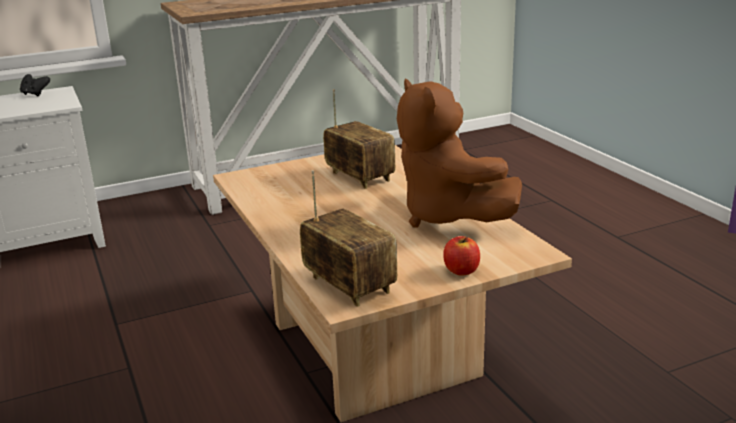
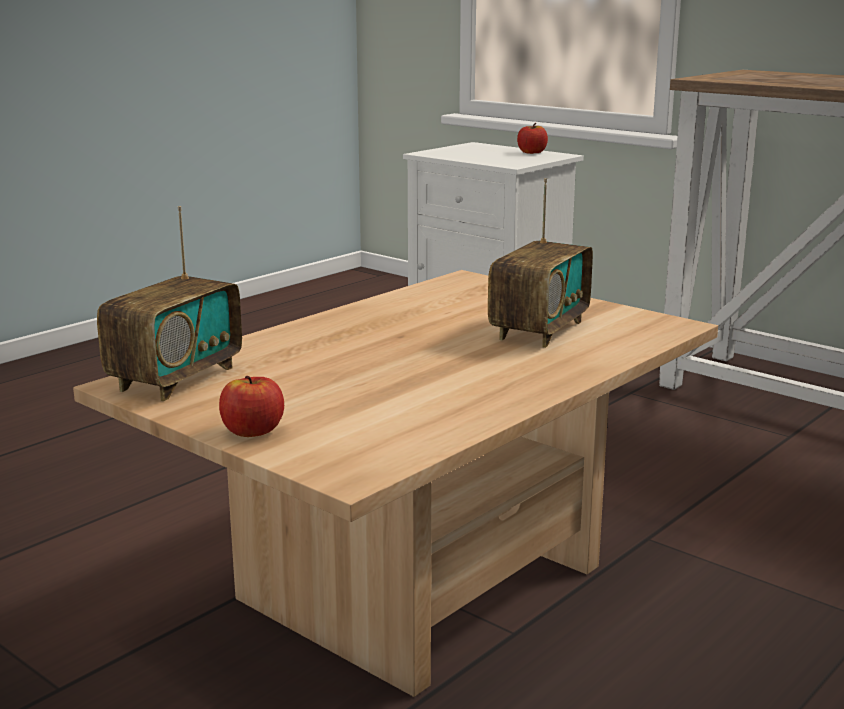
camera: 65 degrees right, 5 degrees down
black game controller [20,74,50,97] -> apple [517,123,548,154]
brown plush toy [397,78,522,228] -> none

